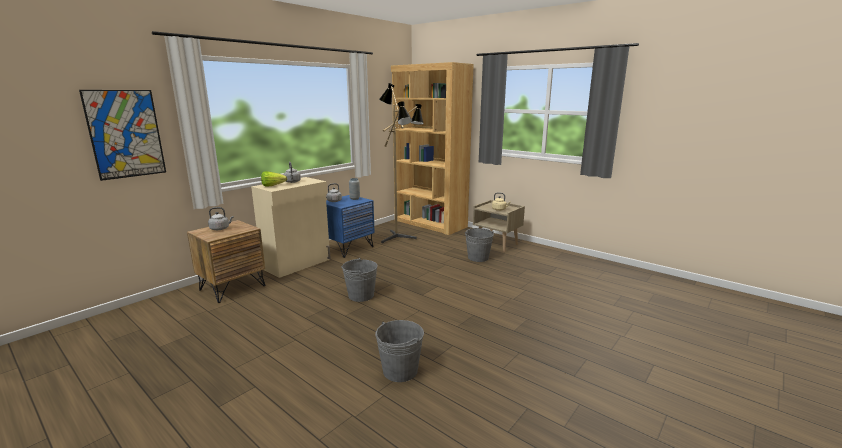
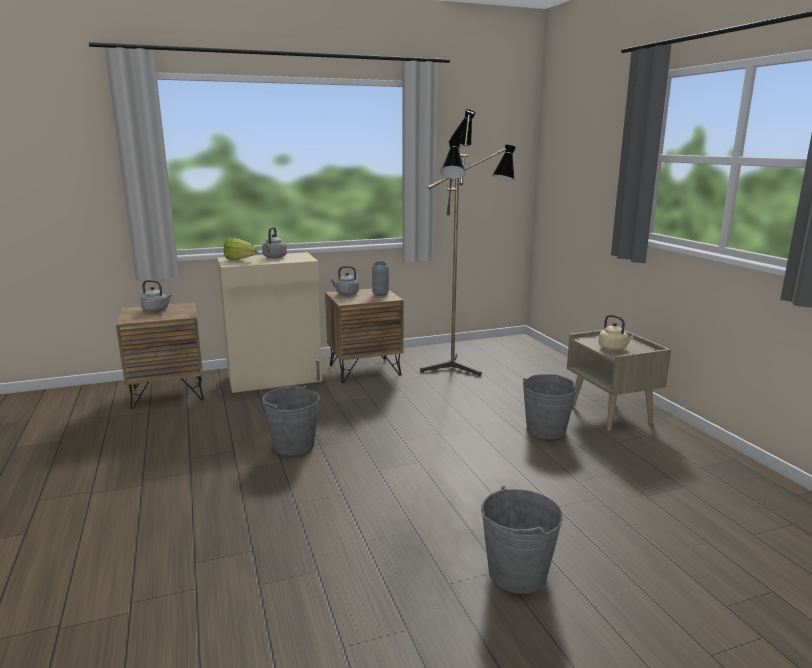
camera: 30 degrees right, 0 degrees up
picture [79,90,166,181] -> none
blue nightstand [326,195,375,258] -> brown nightstand [325,288,404,383]
grey bucket [375,320,424,382] -> grey bucket moved to [481,486,563,594]
brown bookcase [391,62,474,235] -> none

